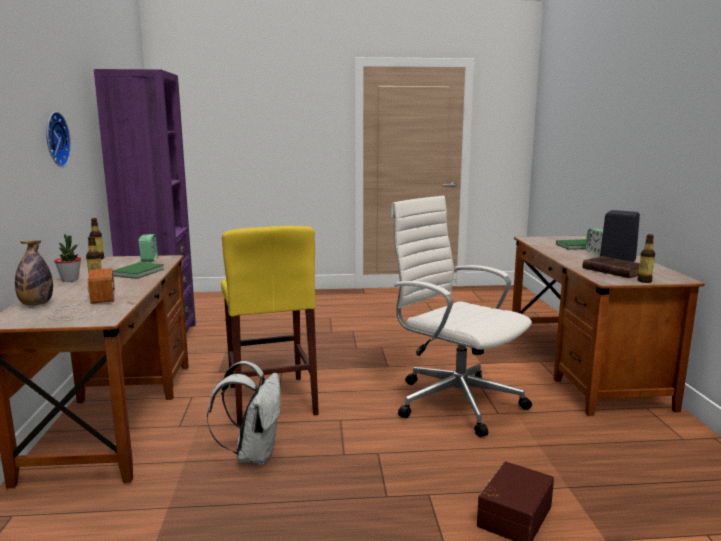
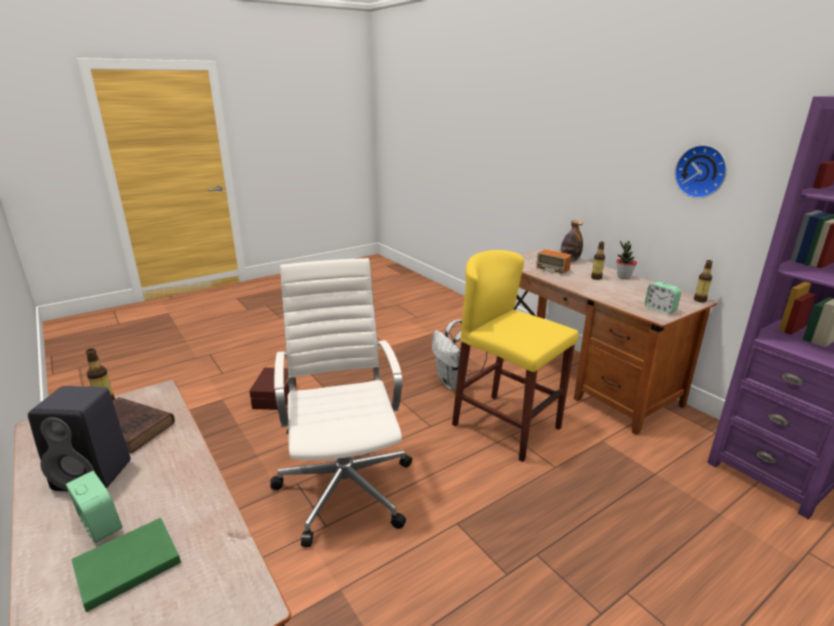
camera: 150 degrees right, 10 degrees up
green book [113,262,164,279] -> none
white office chair [390,196,532,437] -> white office chair turned 120 degrees counterclockwise [271,258,412,547]

